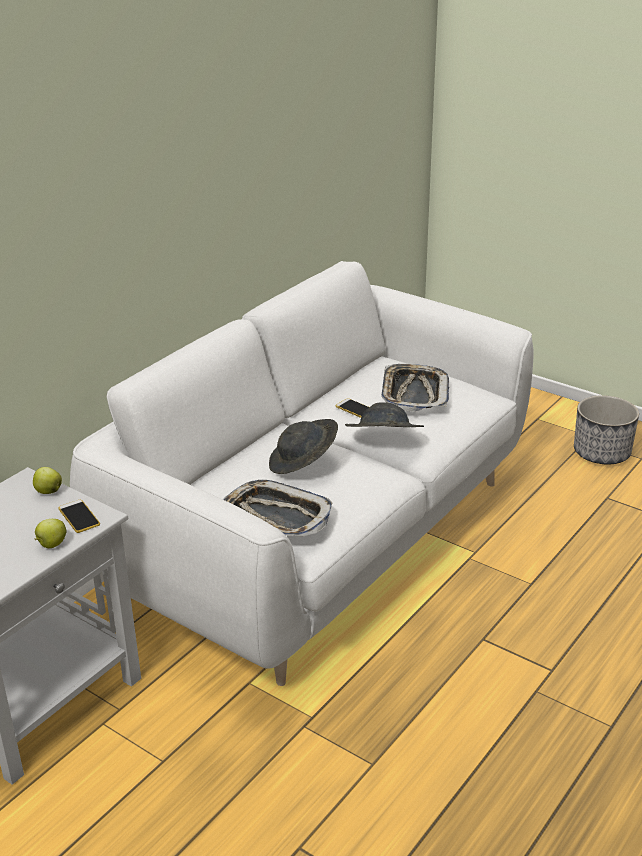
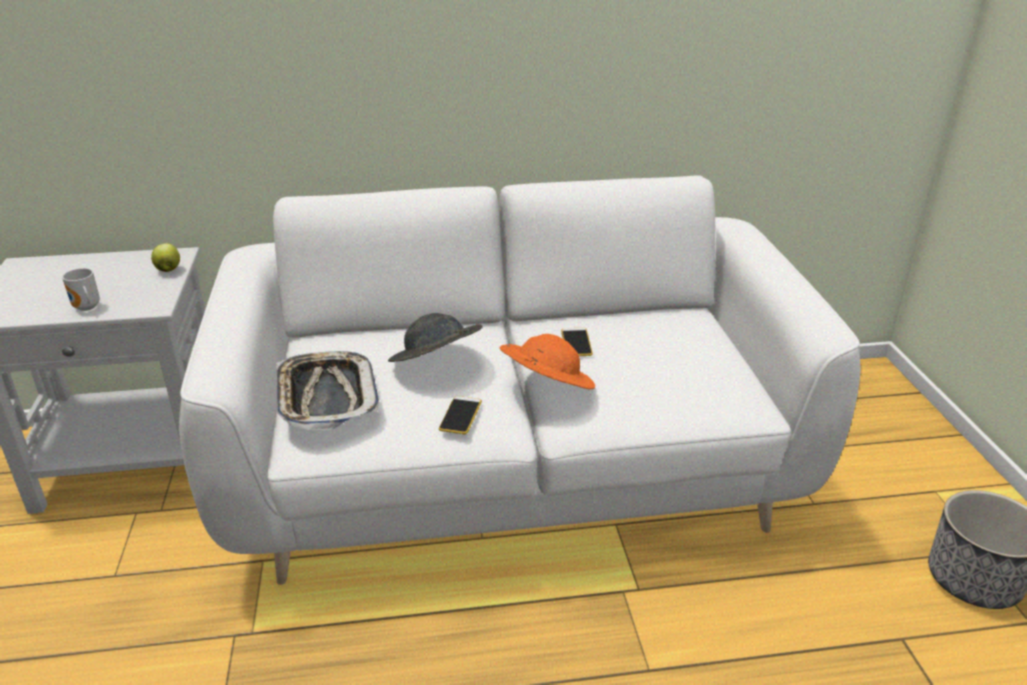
camera: 45 degrees right, 0 degrees up
apple [35,519,67,548] -> mug [62,268,100,311]
phone [58,500,100,533] -> phone moved to [439,396,482,434]
grey hat [345,402,424,427] -> orange hat [499,334,595,389]
tray [381,364,449,412] -> none

